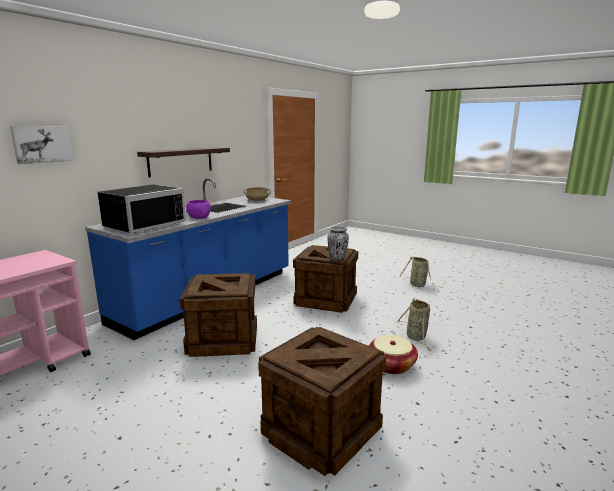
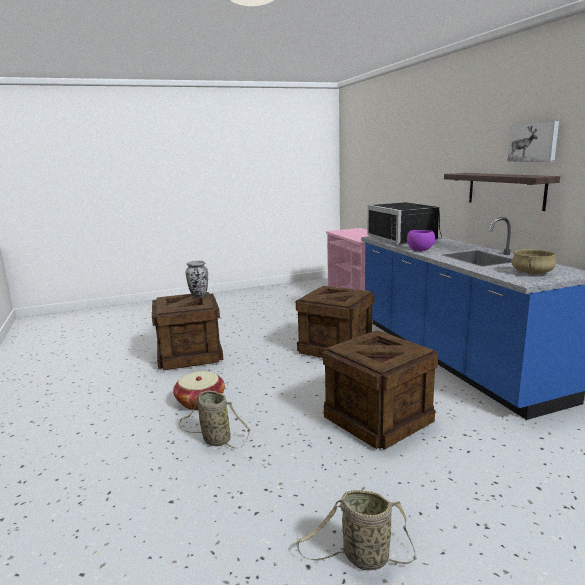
camera: 125 degrees right, 0 degrees up
picture [10,127,74,164] -> picture moved to [507,121,559,162]
vase [327,226,349,261] -> vase moved to [186,261,208,297]

